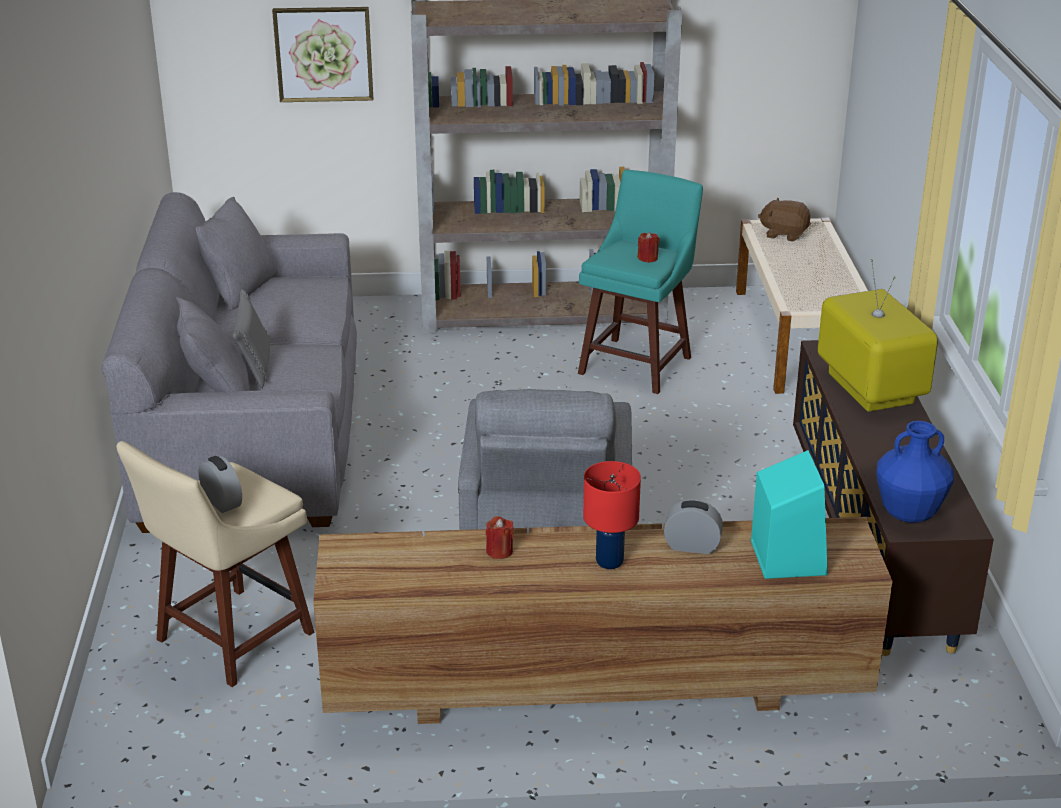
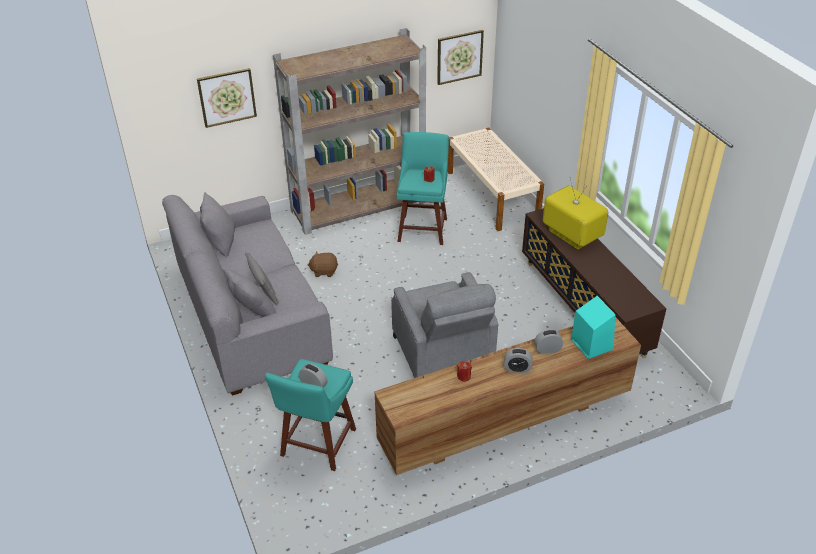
camera: 20 degrees left, 10 degrees up
beige stool [117,441,314,687] -> turquoise stool [265,359,356,471]
red table lamp [583,461,641,569] -> alarm clock [504,348,532,373]
brown plush toy [758,198,811,242] -> brown plush toy moved to [308,252,338,277]
blue vase [876,421,954,523] -> none
none -> picture [437,30,484,85]

